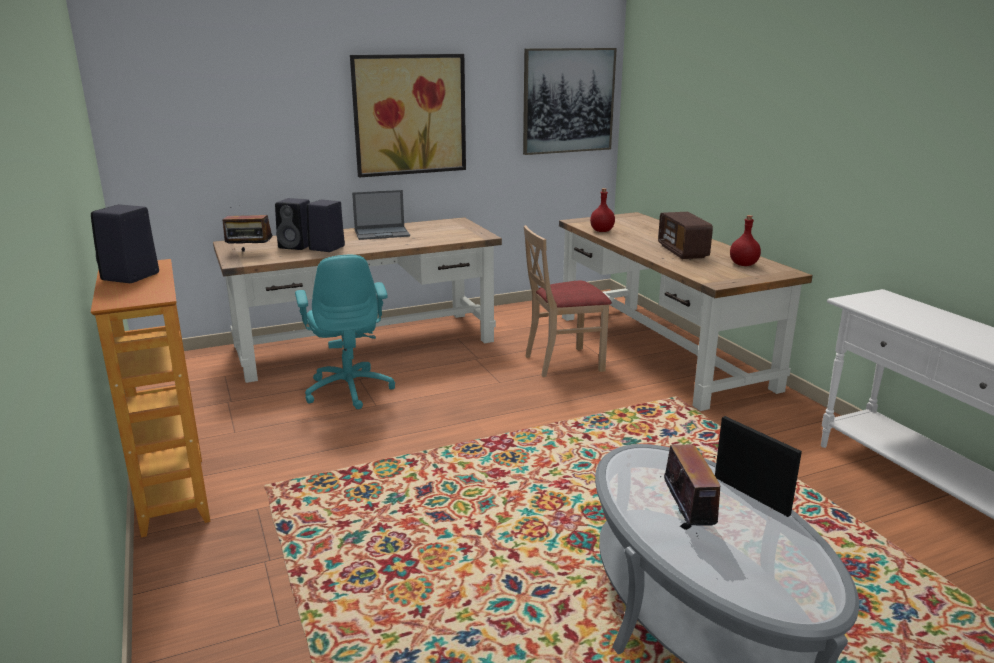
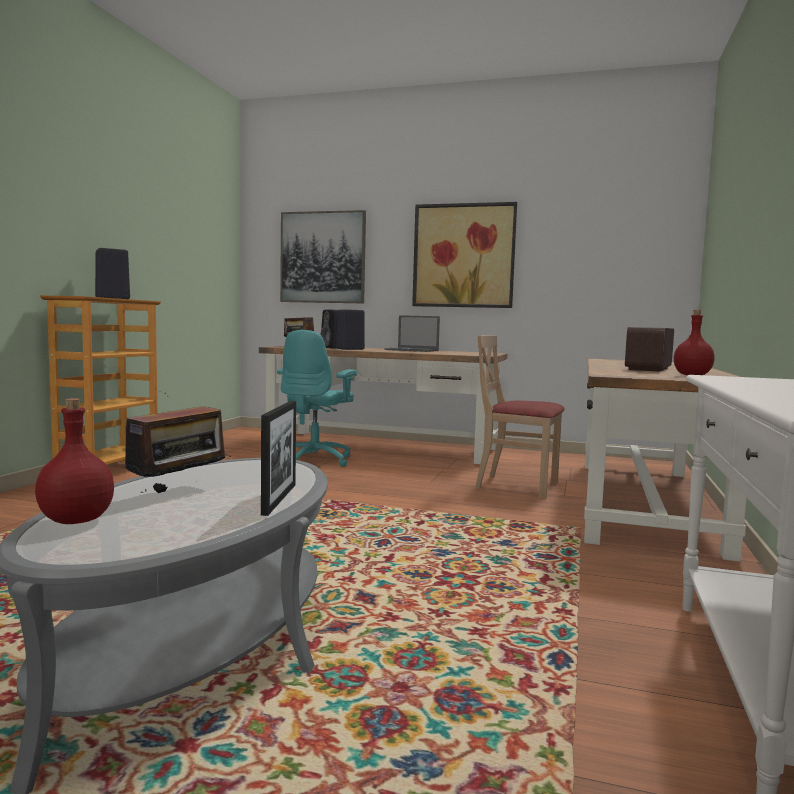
camera: 40 degrees right, 15 degrees down
picture [523,48,617,155] -> picture moved to [280,210,366,304]
red bottle [590,188,615,232] -> red bottle moved to [35,398,114,524]

